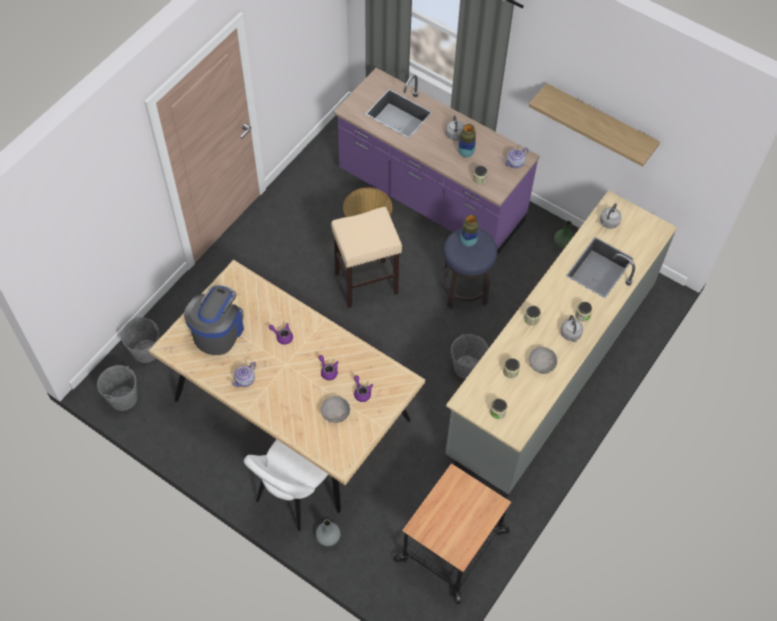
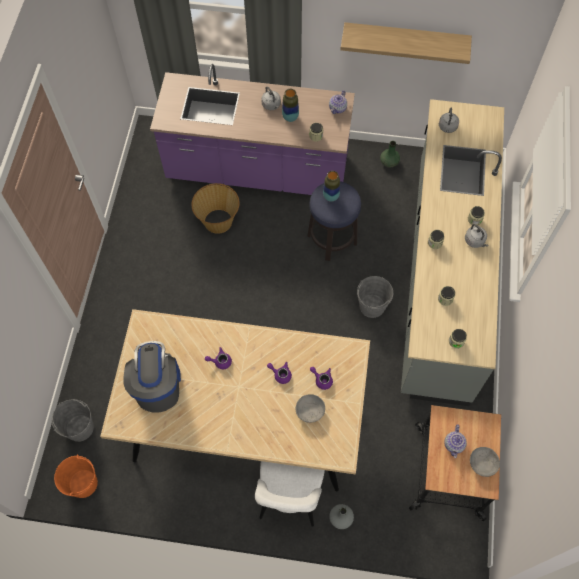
camera: 25 degrees left, 5 degrees up
grey bucket [97,365,137,411] -> orange bucket [54,455,98,498]
teapot [231,362,256,387] -> teapot moved to [444,424,467,458]
beige stool [331,207,402,308] -> none
grey bowl [529,347,557,374] -> grey bowl moved to [470,447,500,477]

